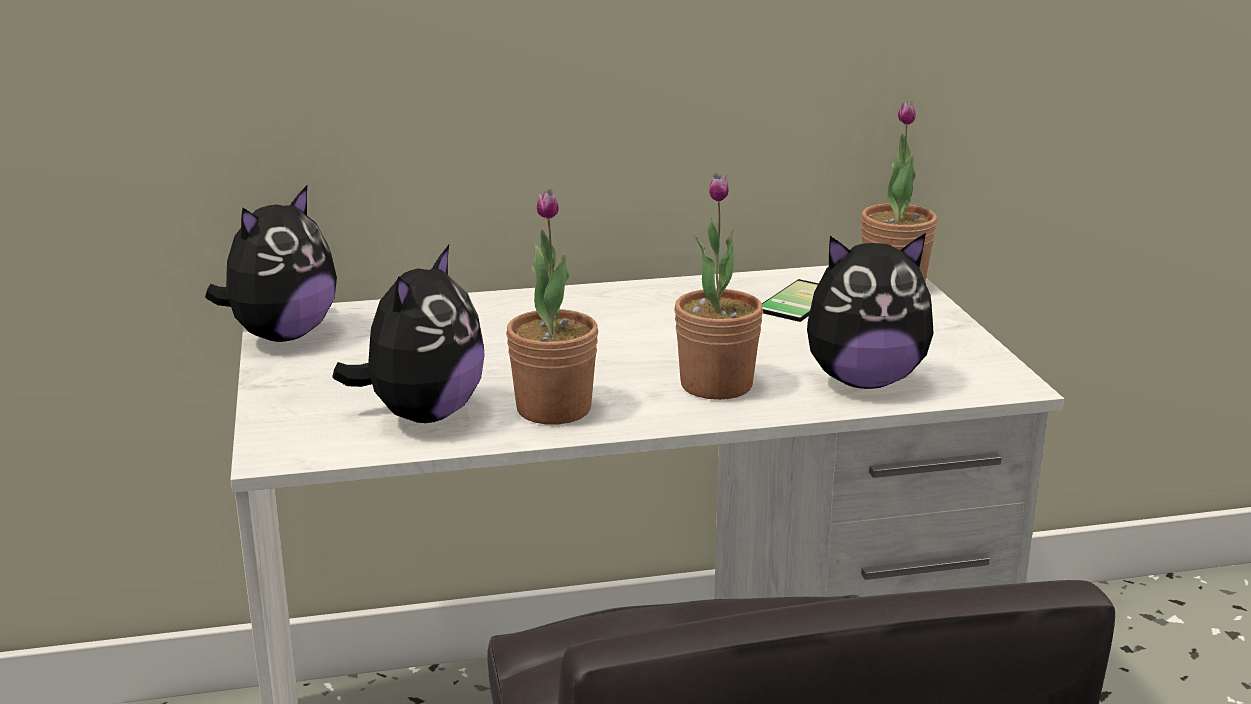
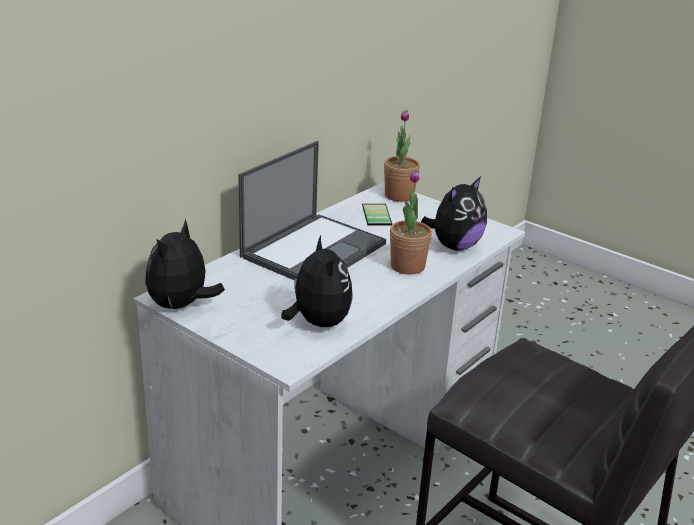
camera: 40 degrees left, 5 degrees up
plush toy [205,185,337,342] -> plush toy turned 150 degrees counterclockwise [145,219,225,309]
potted plant [506,189,598,425] -> none
none -> laptop [238,141,386,280]

